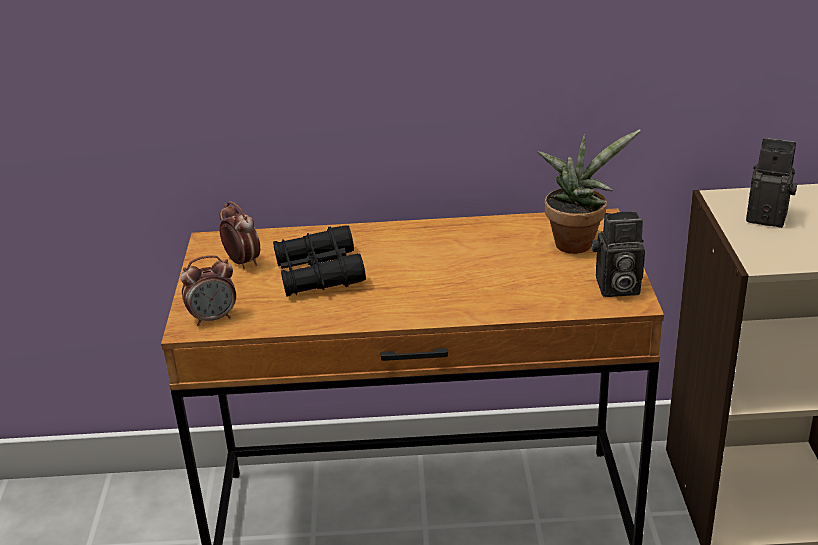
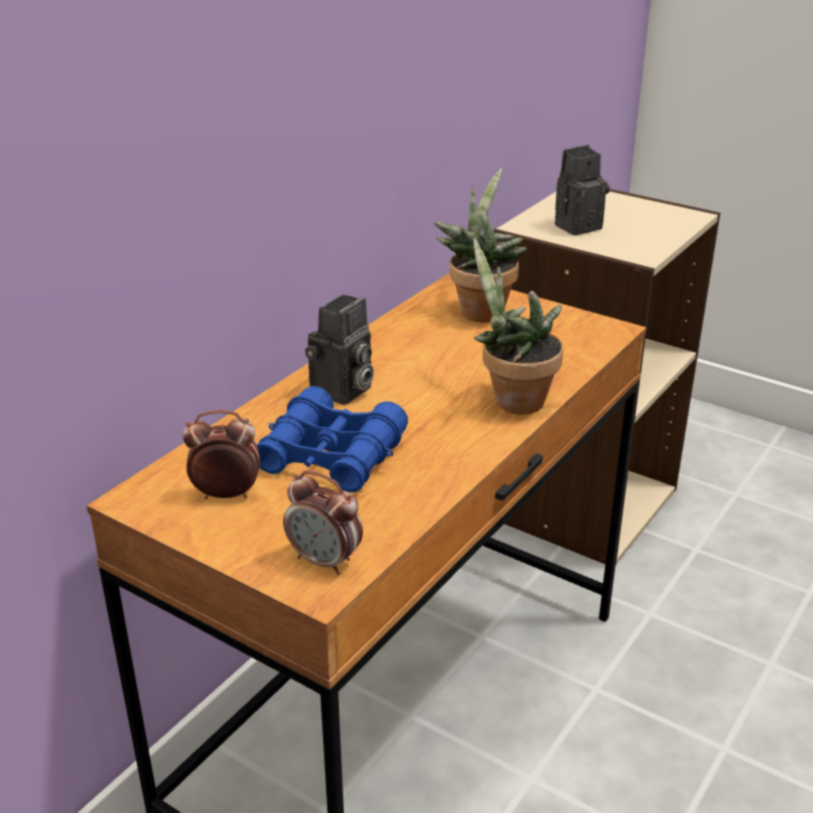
camera: 55 degrees left, 0 degrees up
alarm clock [181,255,236,326] -> alarm clock turned 105 degrees clockwise [283,470,363,575]
black binoculars [273,225,366,297] -> blue binoculars [257,386,408,492]
camera [592,211,645,297] -> camera moved to [305,294,374,405]
none -> potted plant [474,238,563,415]

